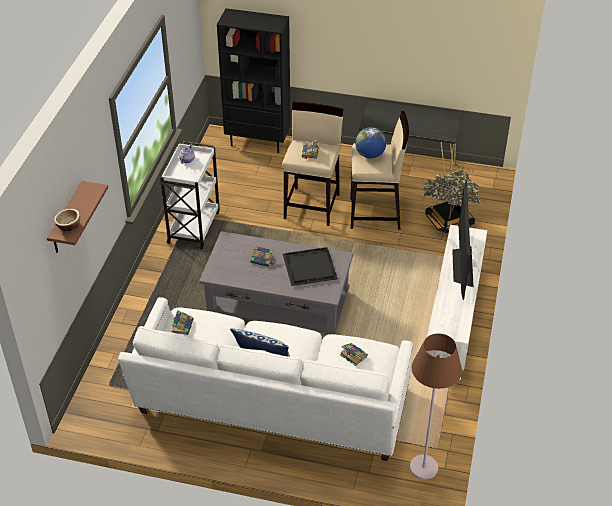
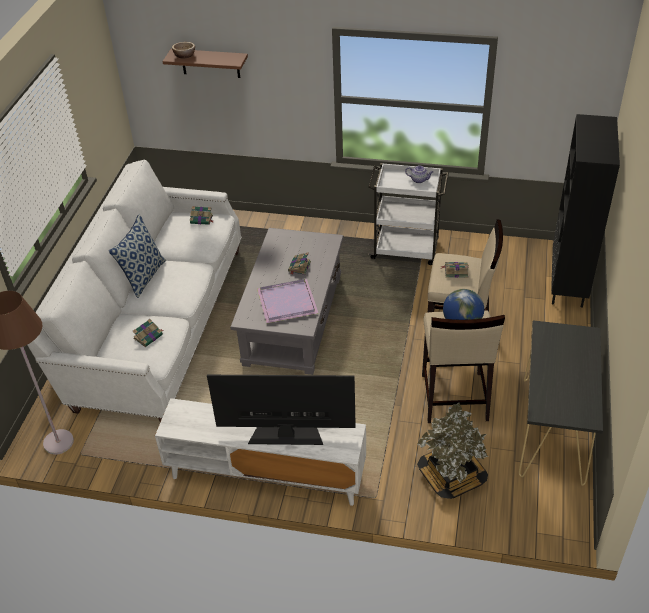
camera: 90 degrees right, 0 degrees up
black tray [283,247,338,286] -> purple tray [257,279,318,323]

